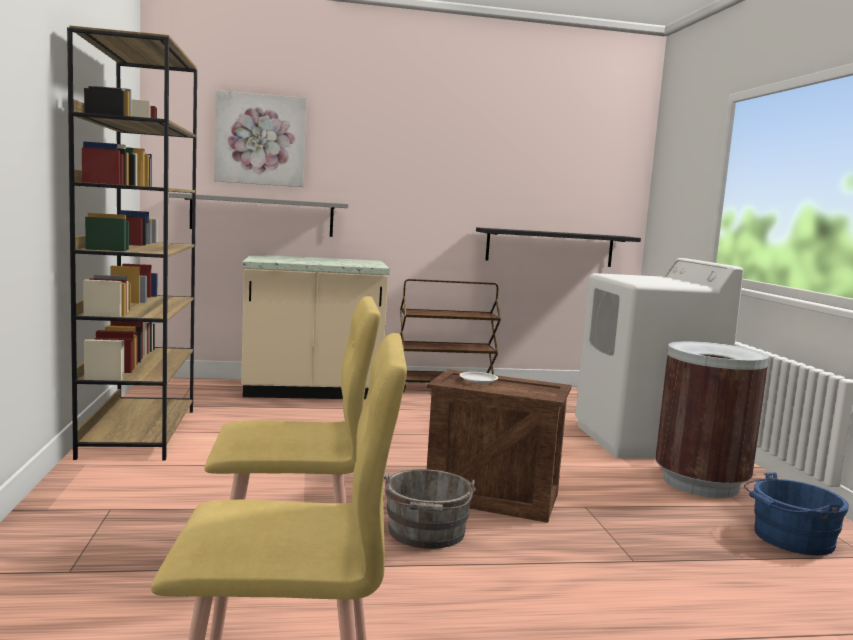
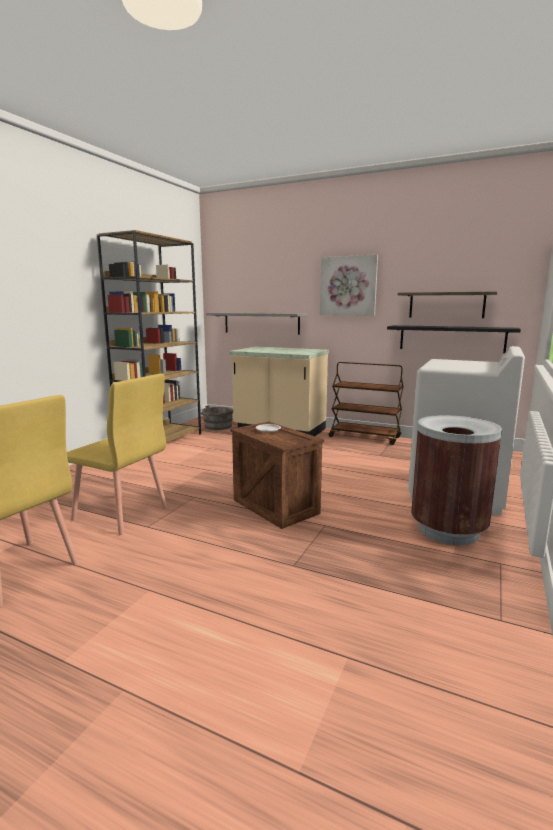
camera: 35 degrees right, 5 degrees up
picture [214,90,307,187] -> picture moved to [320,255,378,316]
grey bucket [384,469,476,549] -> grey bucket moved to [200,405,233,430]
blue bucket [744,472,849,555] -> none
none -> shelf [398,292,497,318]

